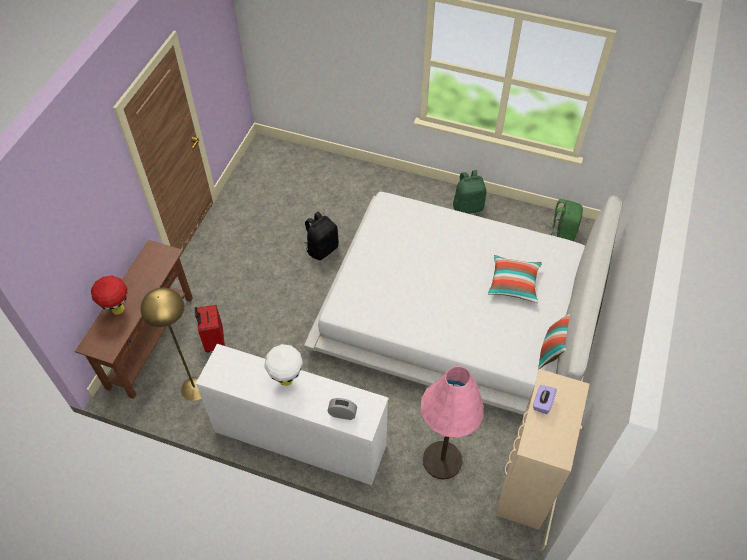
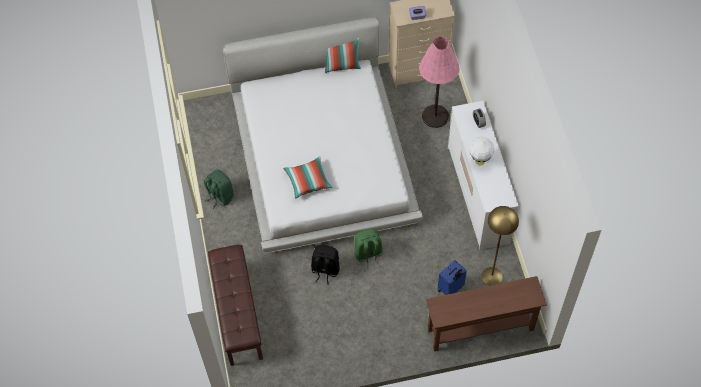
camera: 120 degrees left, 5 degrees up
red table lamp [91,276,128,314] -> none
red suitcase [195,305,225,353] -> blue suitcase [438,260,467,295]
pillow [488,255,542,303] -> pillow moved to [283,156,332,198]
green backpack [546,199,583,241] -> green backpack moved to [354,228,382,269]
none -> brown bench [208,245,263,366]

